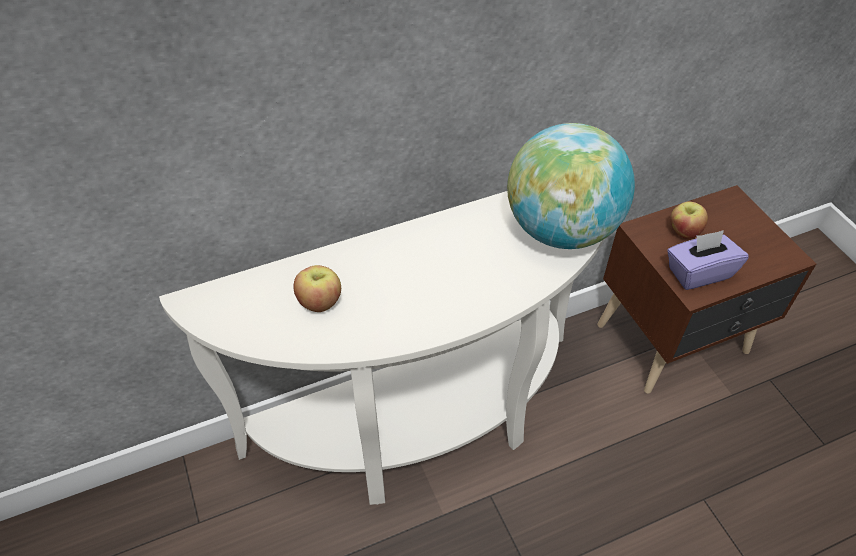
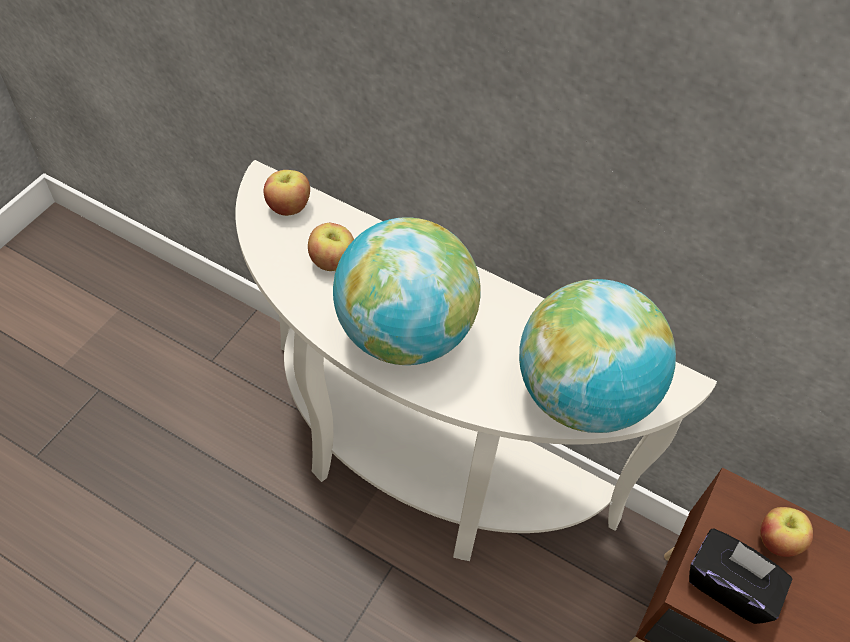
camera: 50 degrees right, 5 degrees up
purple tissue box [667,230,749,290] -> black tissue box [689,528,792,624]
none -> apple [264,170,310,216]
none -> globe [333,217,481,365]

